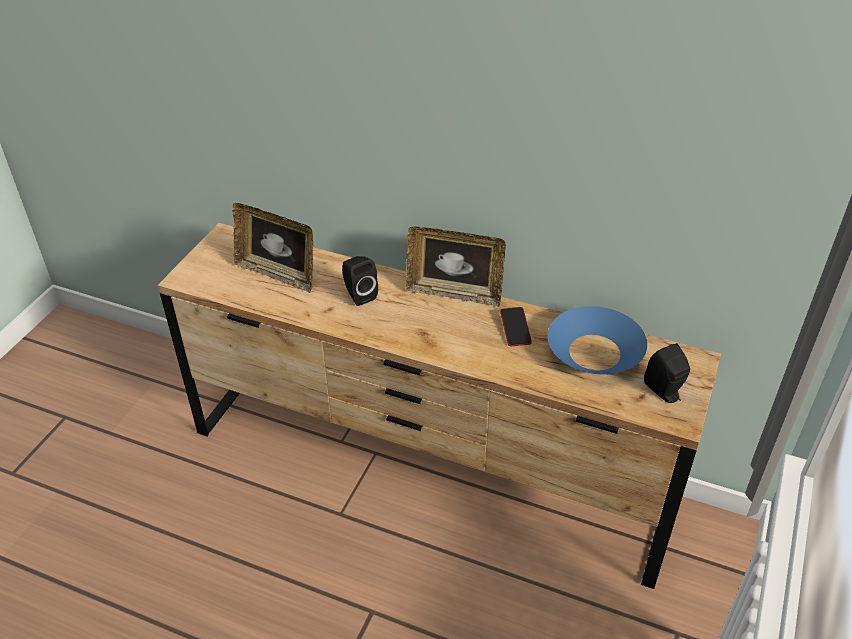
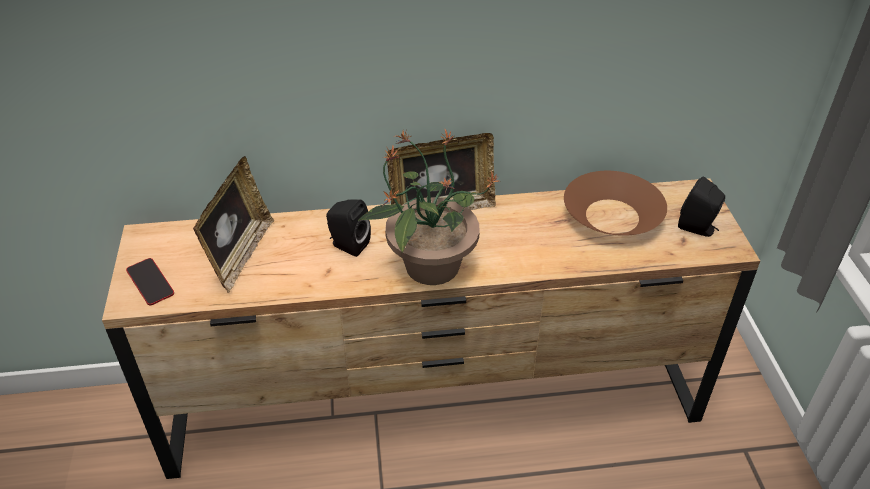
camera: 30 degrees left, 0 degrees up
picture frame [232,203,313,293] -> picture frame turned 75 degrees counterclockwise [193,156,274,293]
phone [500,307,532,346] -> phone moved to [126,258,174,305]
blue bowl [547,306,647,375] -> brown bowl [564,171,667,236]
none -> potted plant [358,129,499,285]

